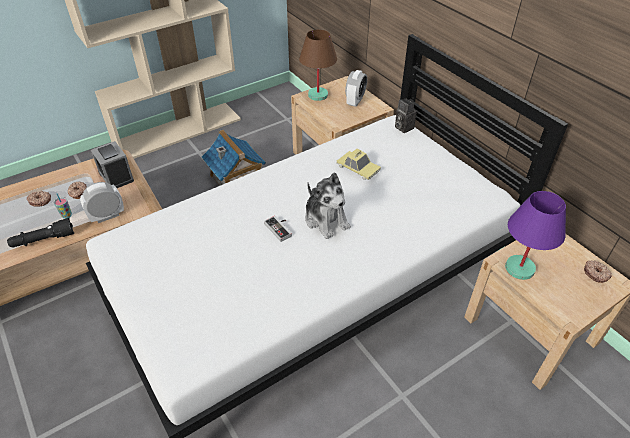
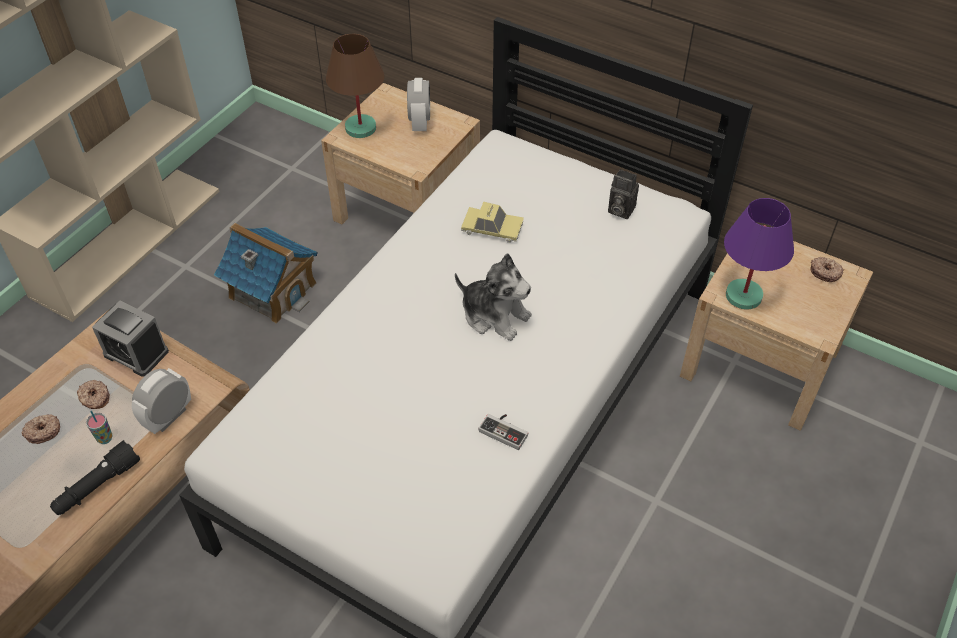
camera: 25 degrees left, 5 degrees up
game controller [264,216,292,242] -> game controller moved to [479,414,528,450]
camera [395,98,416,133] -> camera moved to [608,169,639,219]

